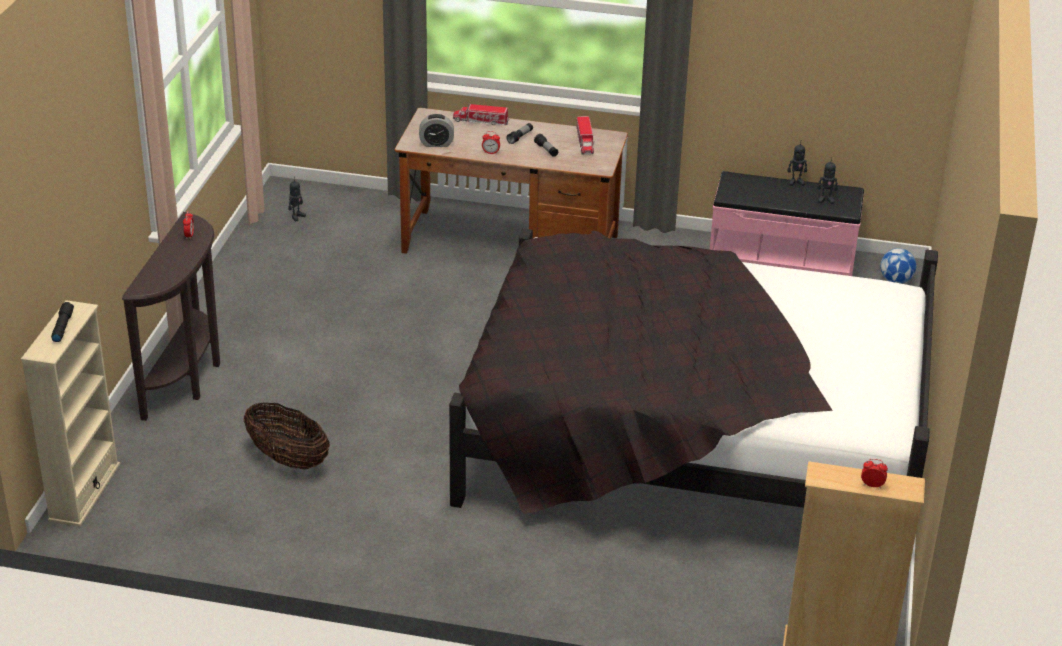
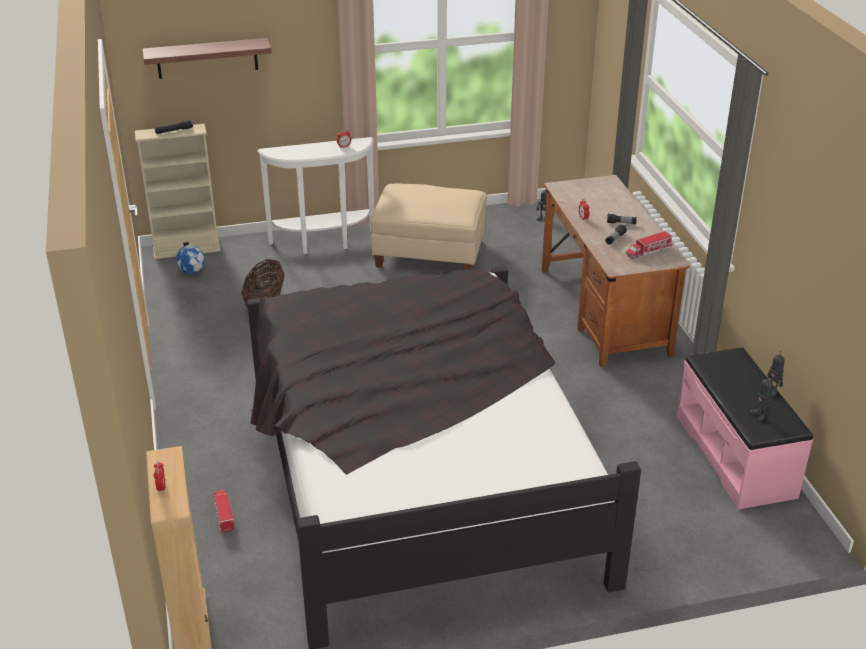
camera: 65 degrees right, 0 degrees up
brown console table [122,212,220,421] -> white console table [258,137,374,254]
alarm clock [419,114,454,147] -> none
toy truck [453,104,509,125] -> toy truck moved to [213,489,235,534]
football [880,248,916,284] -> football moved to [176,245,205,274]
none -> shelf [142,38,272,79]
none -> beige ottoman [370,184,487,270]

